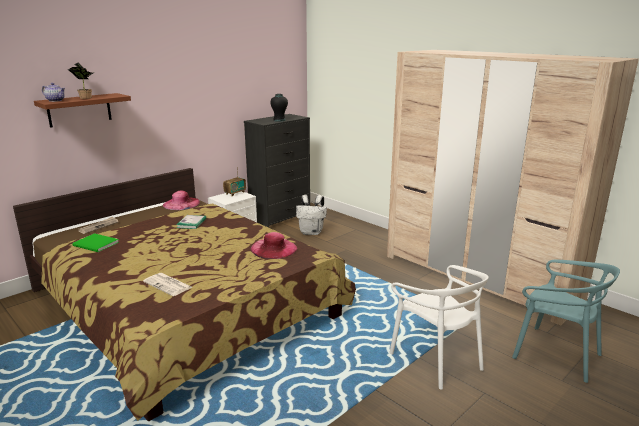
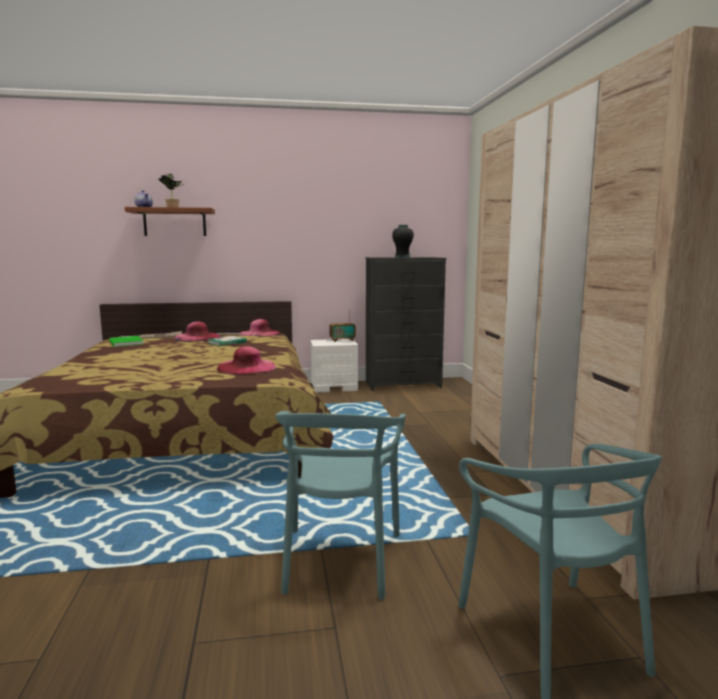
camera: 35 degrees right, 10 degrees down
newspaper [143,273,192,296] -> none
white backpack [296,195,327,235] -> none
white chair [389,265,489,389] -> turquoise chair [275,411,406,600]
none -> pink hat [174,322,220,341]

